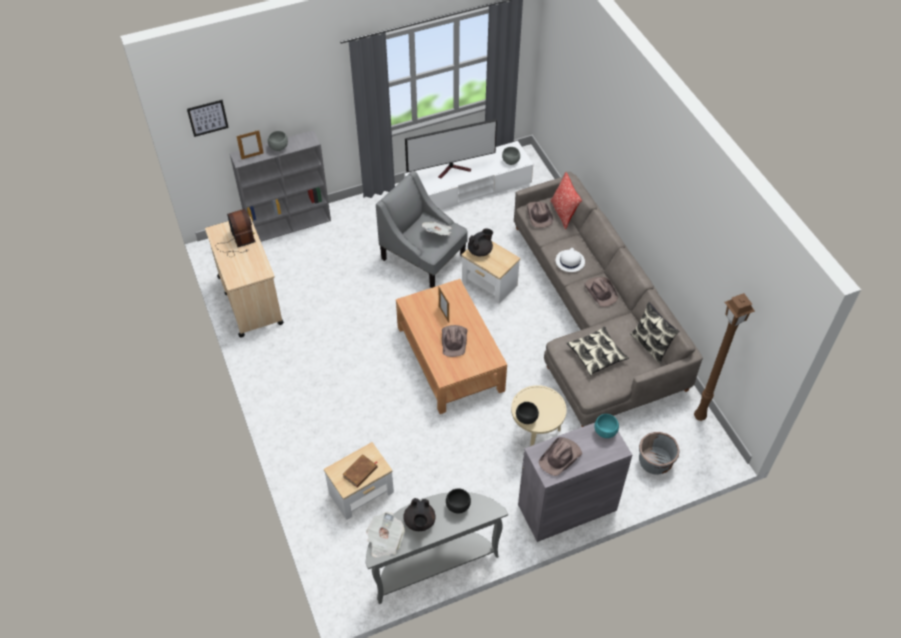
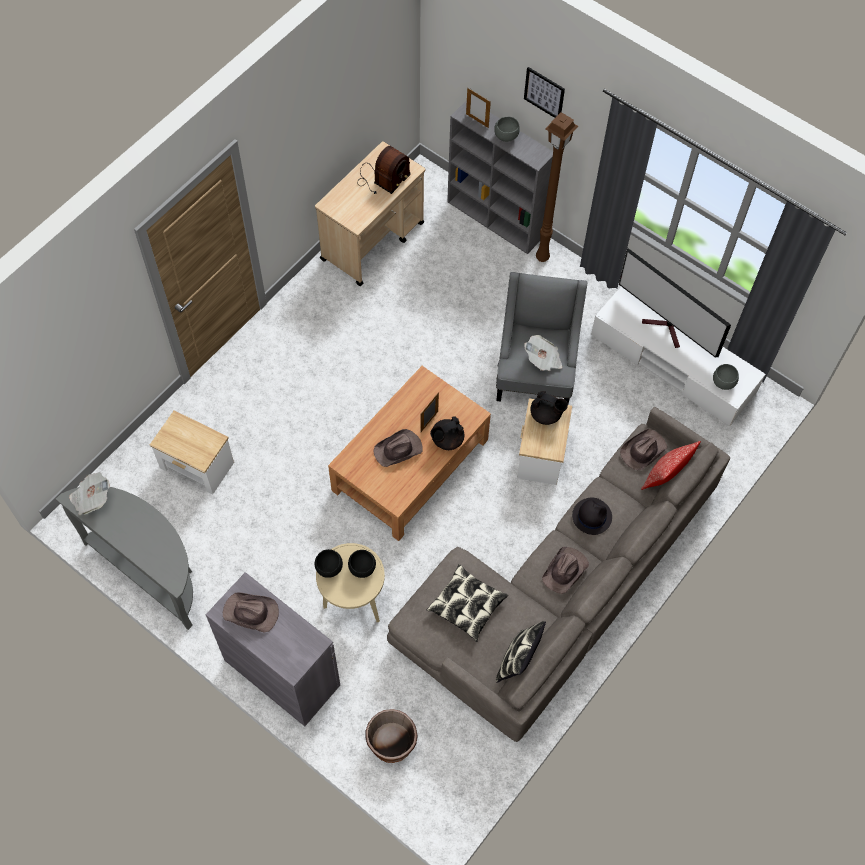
camera: 60 degrees right, 10 degrees up
picture [187,100,229,137] -> picture moved to [524,67,565,118]
brown book [343,454,377,488] -> none
black teapot [403,498,435,531] -> black teapot moved to [430,416,464,450]
black bowl [446,488,471,514] -> black bowl moved to [348,550,376,578]
white hat [556,248,585,272] -> black hat [572,497,612,535]
turquoise bowl [594,414,619,438] -> none
grey planter [639,432,680,475] -> brown planter [366,709,418,763]
brown floor lamp [694,293,755,421] -> brown floor lamp moved to [536,112,578,262]

